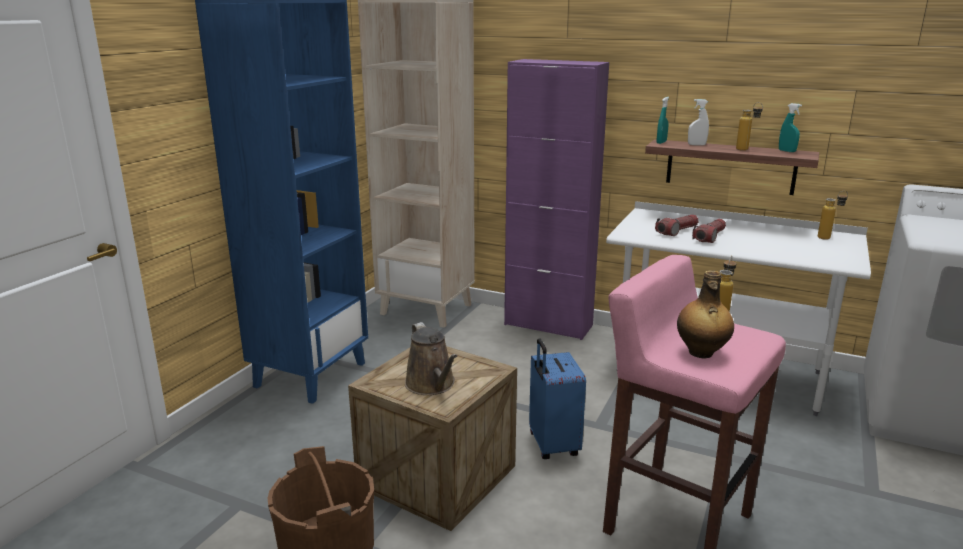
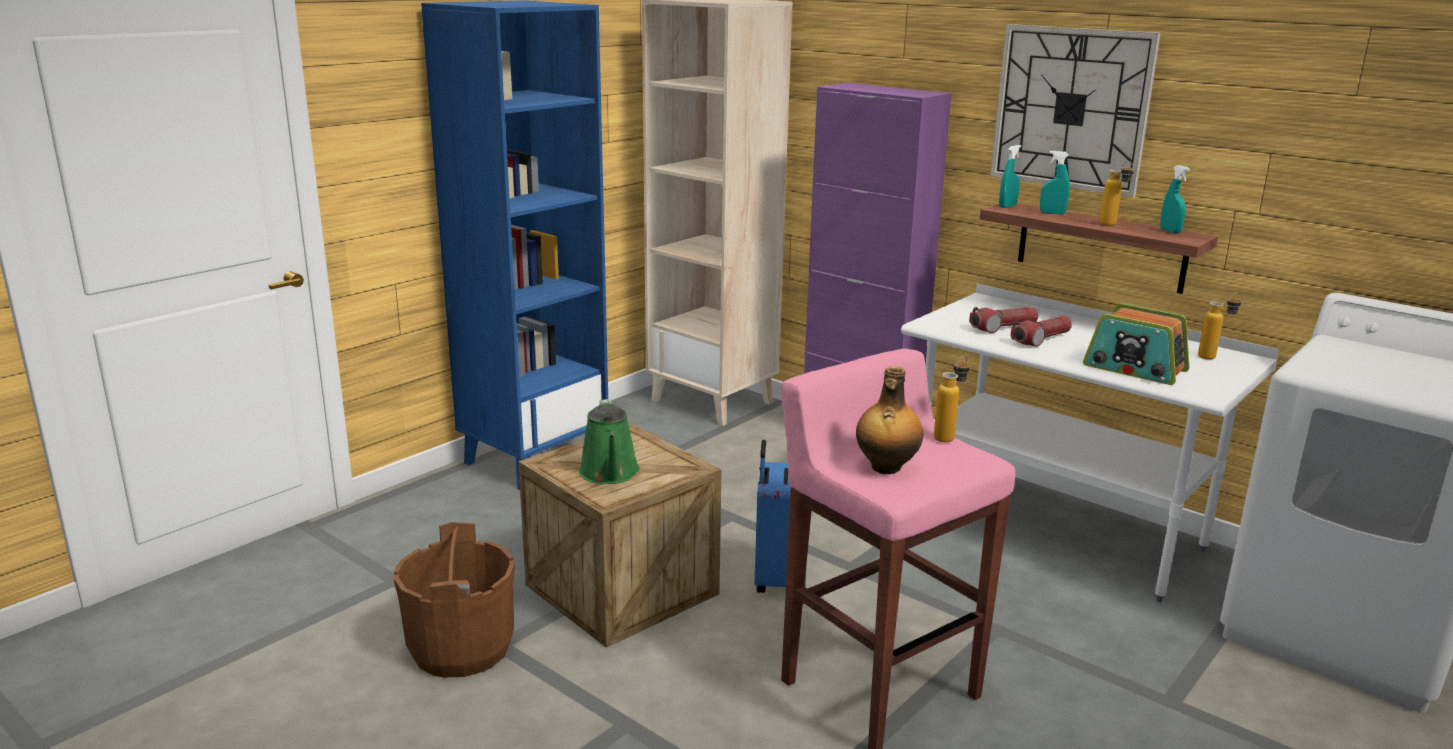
camera: 15 degrees right, 0 degrees up
brown watering can [405,322,457,395] -> green watering can [579,399,640,484]
white spray bottle [688,99,709,145] -> turquoise spray bottle [1040,151,1070,215]
none -> wall clock [990,24,1161,197]
none -> radio [1083,303,1189,385]

